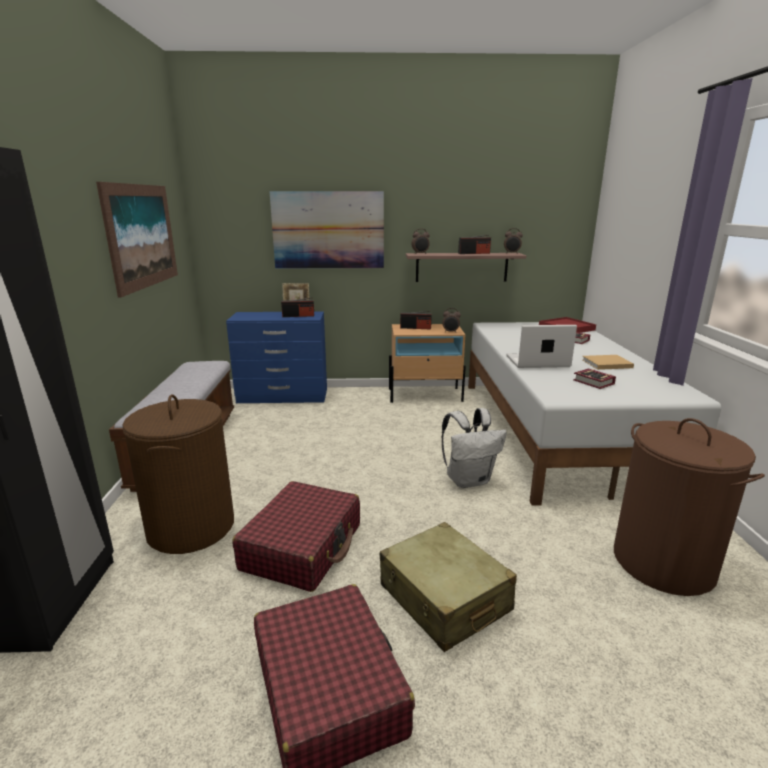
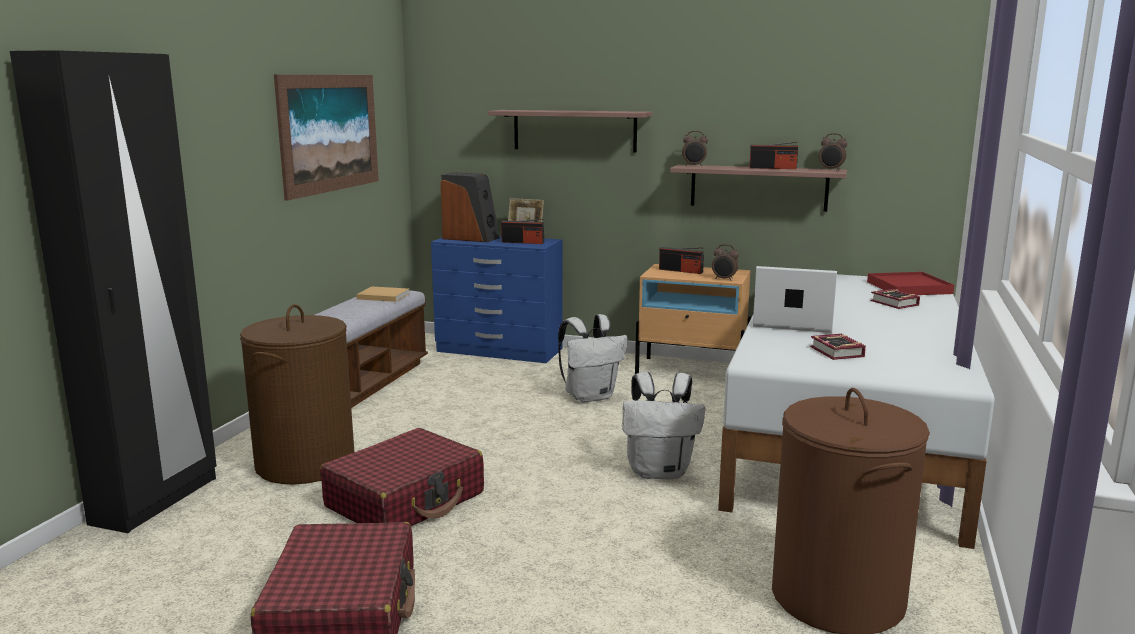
camera: 20 degrees right, 5 degrees down
picture [269,191,384,268] -> shelf [488,110,652,153]
beige suitcase [380,522,517,652] -> none
beige book [583,355,634,370] -> beige book moved to [356,286,410,302]
none -> speaker [440,172,500,242]
none -> white backpack [558,314,627,403]

